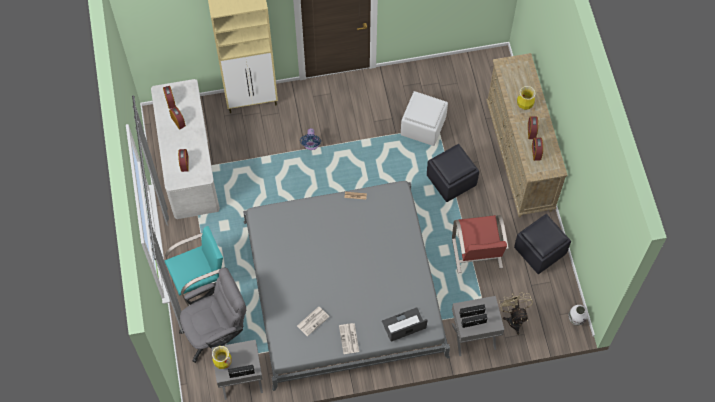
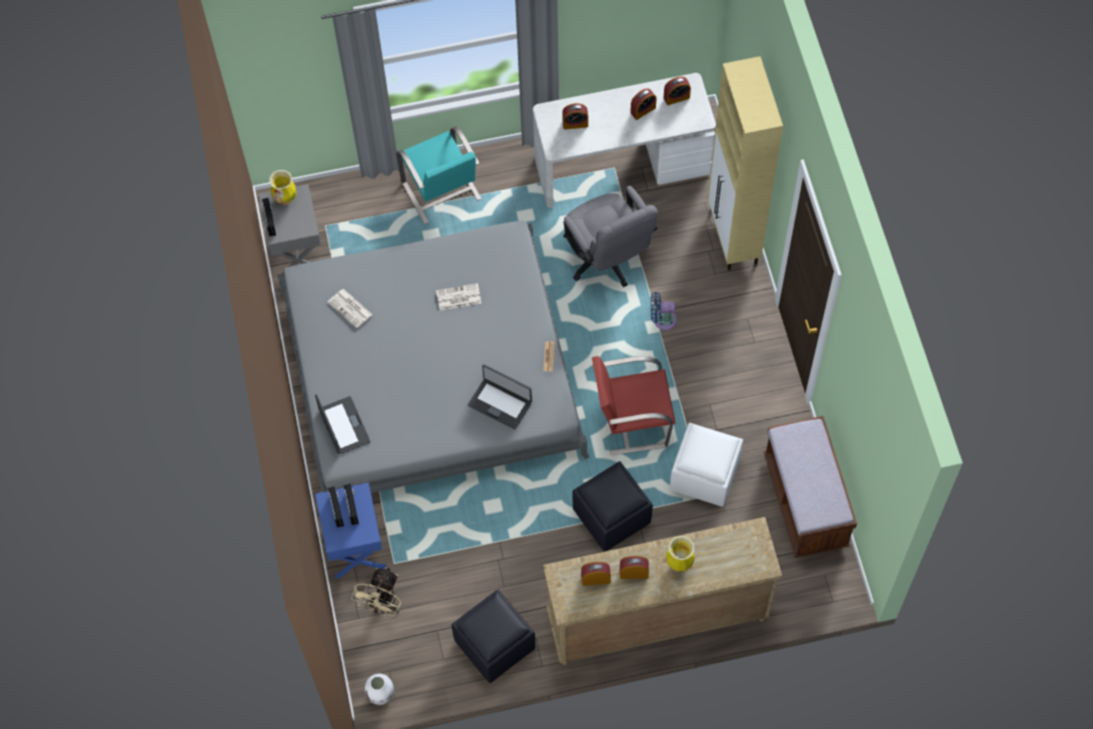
camera: 90 degrees right, 0 degrees up
grey office chair [179,268,246,363] -> grey office chair moved to [563,186,658,287]
newspaper [339,323,359,354] -> newspaper moved to [436,283,481,311]
red chair [452,215,509,273] -> red chair moved to [592,356,675,455]
grey nightstand [452,296,504,356] -> blue nightstand [315,483,386,579]
beige fan [499,292,533,335] -> beige fan turned 120 degrees clockwise [351,567,402,616]
none -> laptop [468,364,532,430]
none -> brown bench [764,416,857,558]

